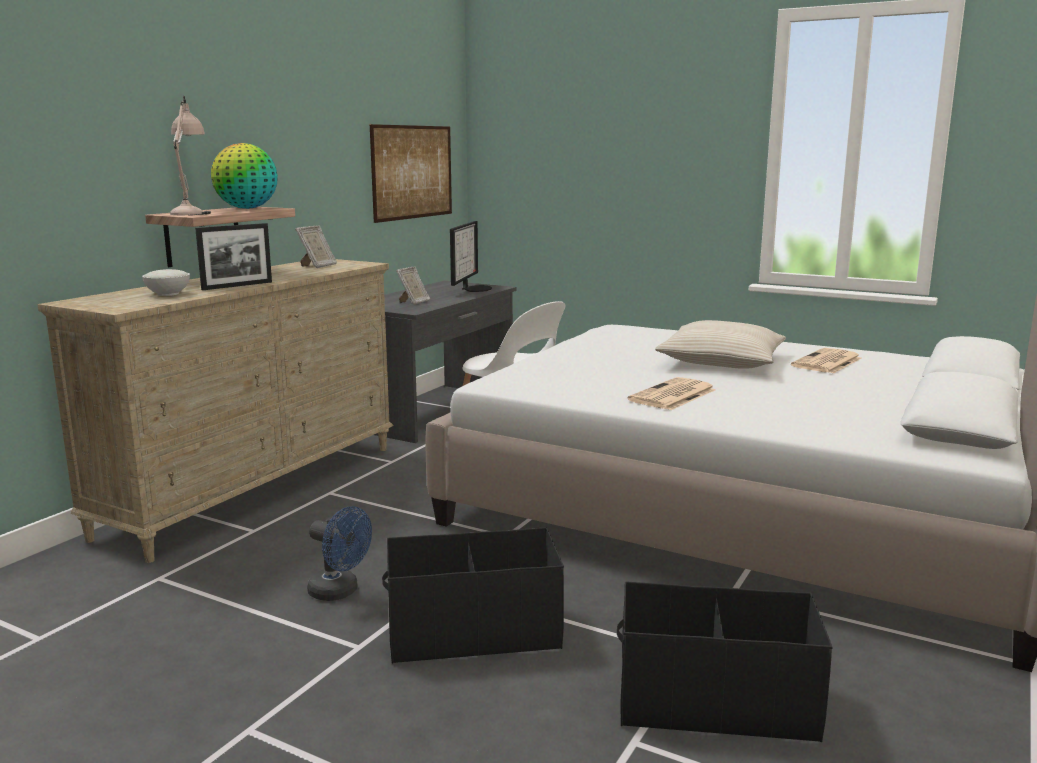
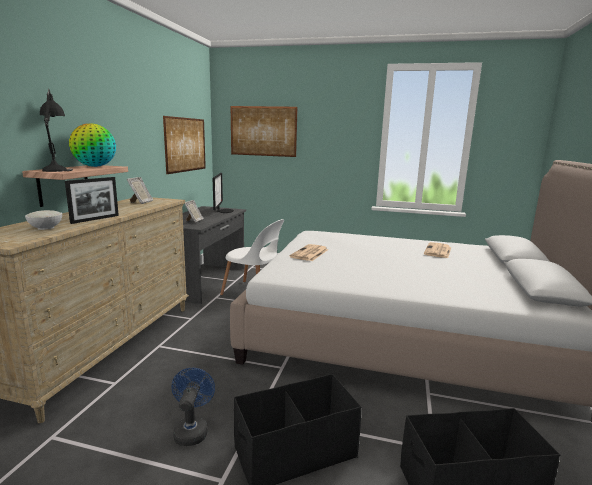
camera: 15 degrees left, 0 degrees up
beige table lamp [170,96,211,215] -> black table lamp [40,89,73,172]
blue fan [307,506,372,601] -> blue fan turned 105 degrees counterclockwise [172,368,215,446]
newspaper [628,377,716,410] -> newspaper moved to [290,244,329,261]
beige pillow [655,320,786,369] -> none
none -> picture [231,106,298,157]

